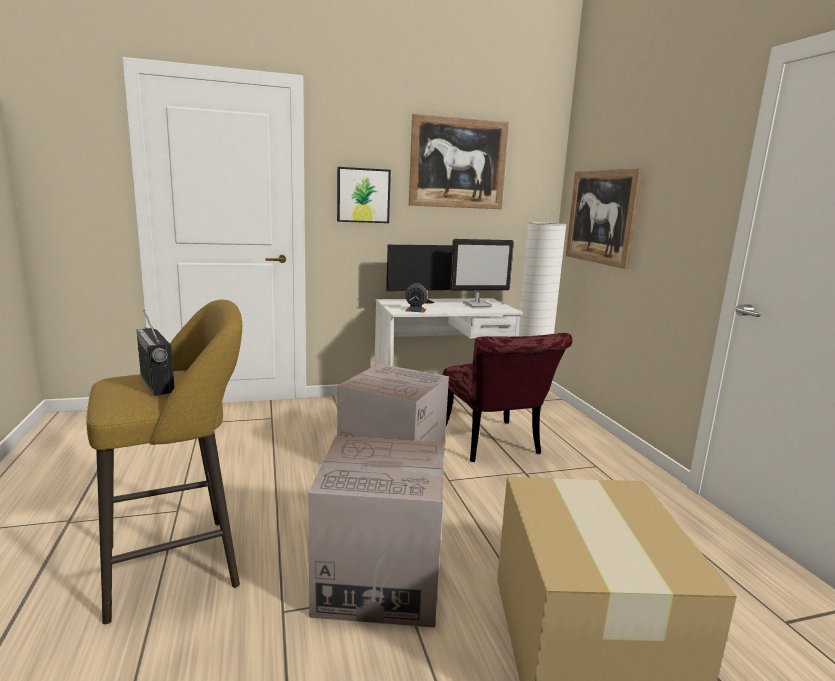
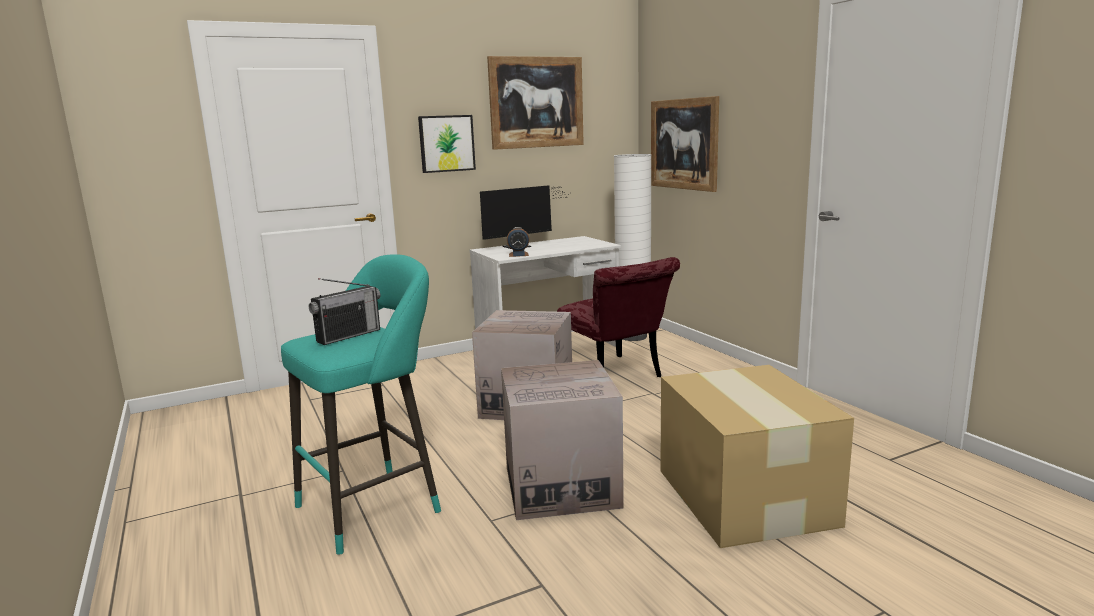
camera: 10 degrees left, 0 degrees up
yellow stool [86,300,242,624] -> turquoise stool [281,254,441,555]
radio [136,310,174,396] -> radio turned 90 degrees counterclockwise [309,278,380,345]
monitor [450,239,514,307] -> none

